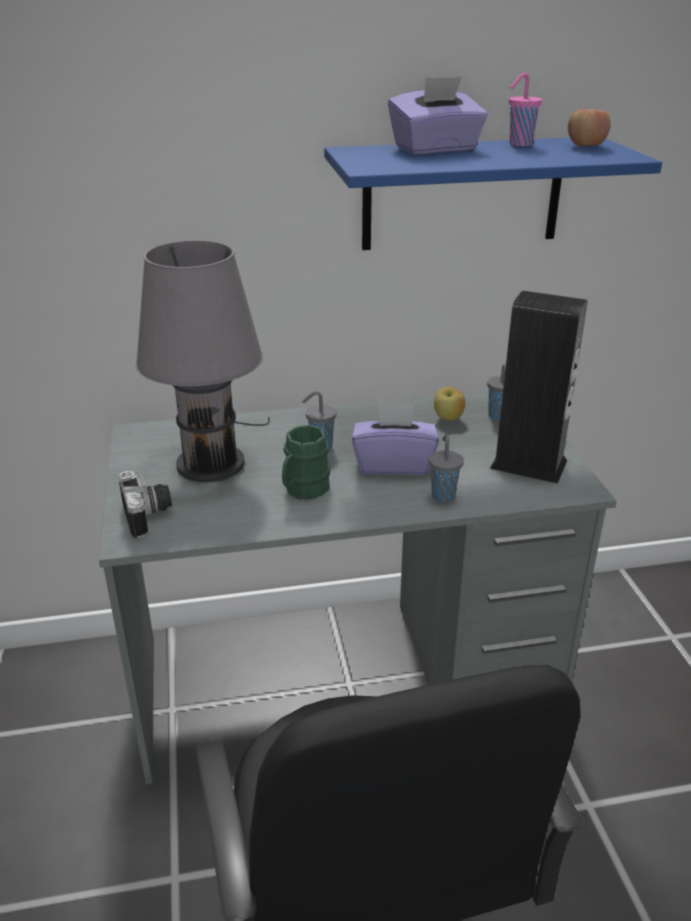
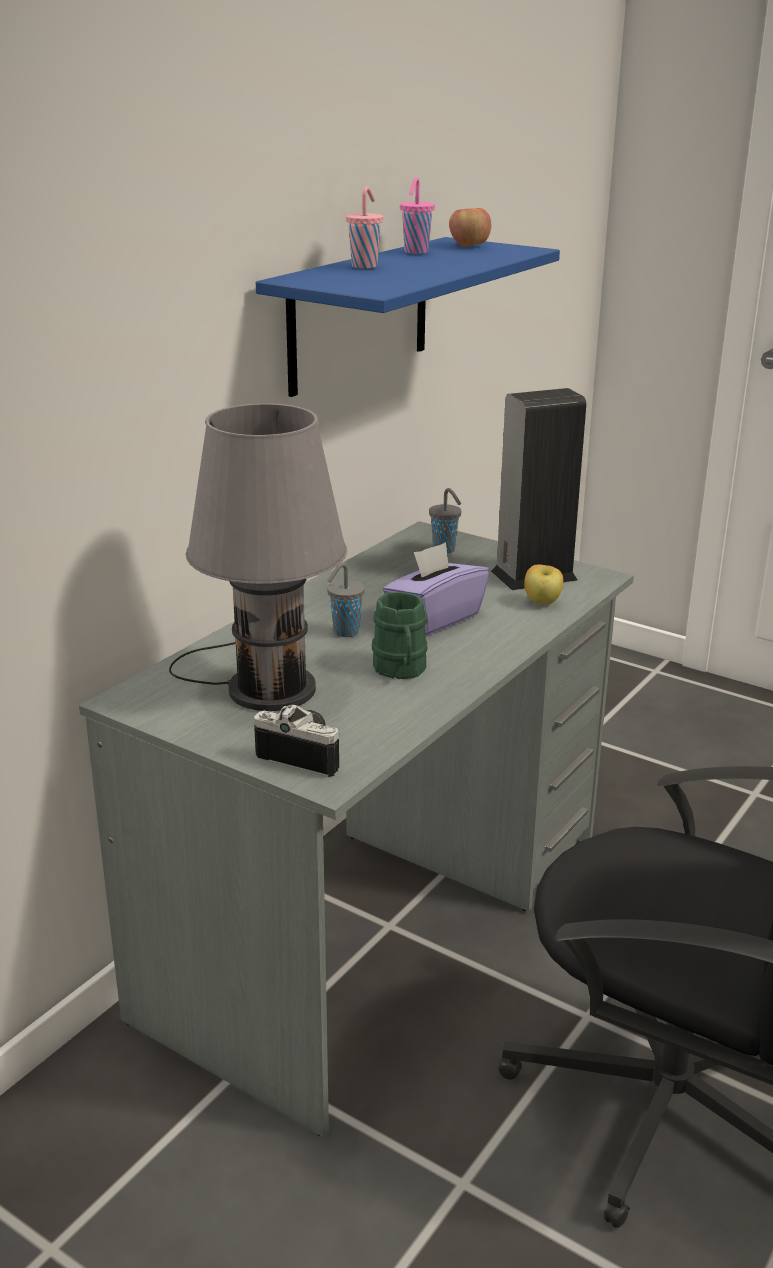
camera: 45 degrees left, 5 degrees down
purple tissue box [388,76,488,154] -> pink cup [346,186,383,269]
grey cup [429,434,463,503] -> none
apple [434,387,465,421] -> apple moved to [524,564,563,605]

